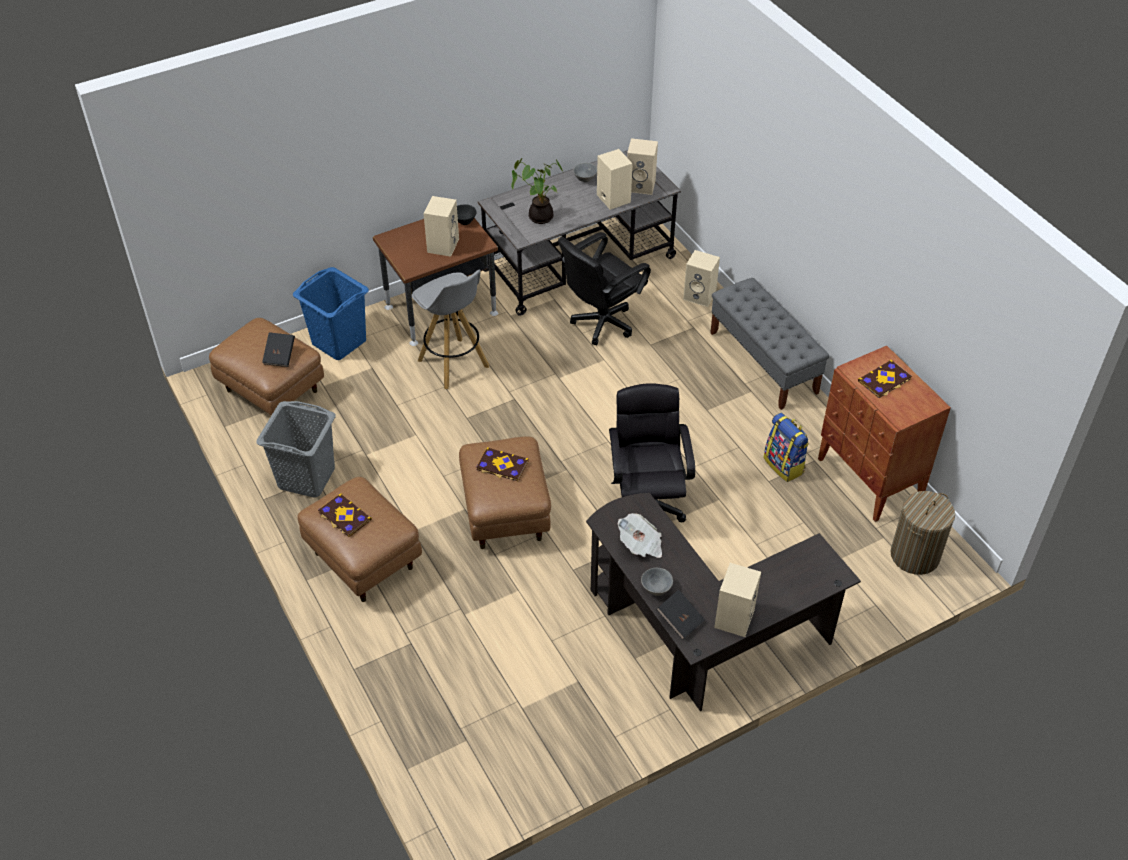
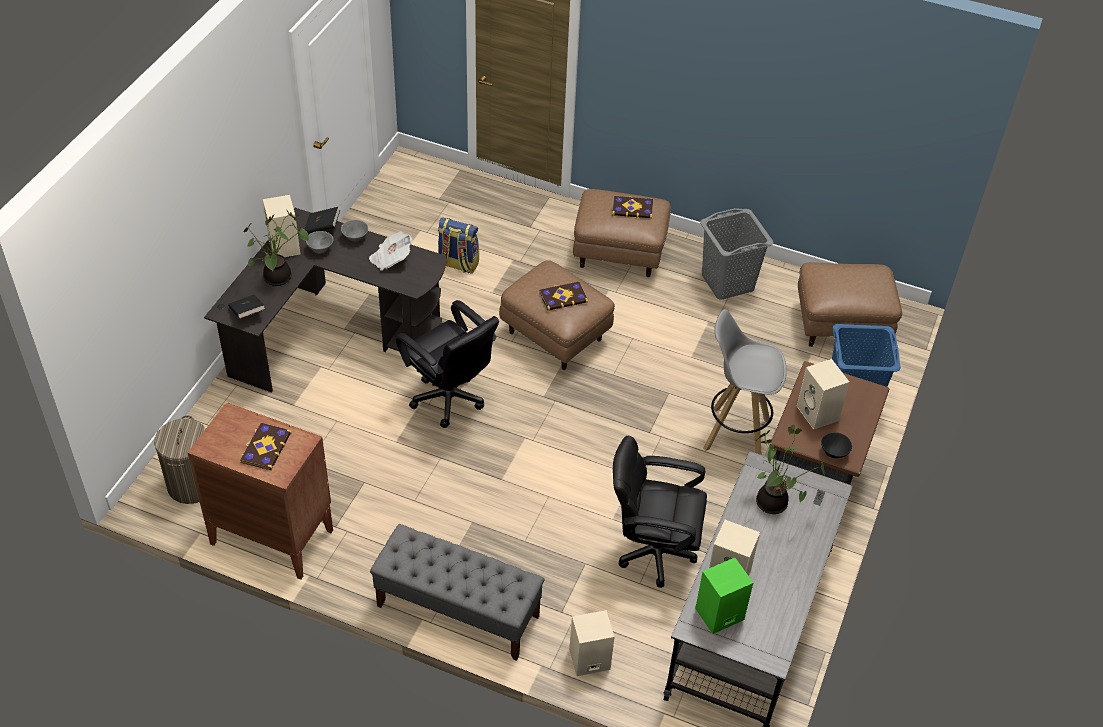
camera: 140 degrees right, 0 degrees up
black book [262,332,295,367] -> black book moved to [228,295,266,319]
black office chair [558,232,651,345] -> black office chair turned 90 degrees counterclockwise [613,436,707,588]
grey bowl [573,163,597,182] -> grey bowl moved to [306,231,334,254]
beige speaker [627,138,658,195] -> green speaker [695,558,753,634]
backpack [763,413,809,482] -> backpack moved to [438,217,479,274]
none -> potted plant [244,210,309,286]

